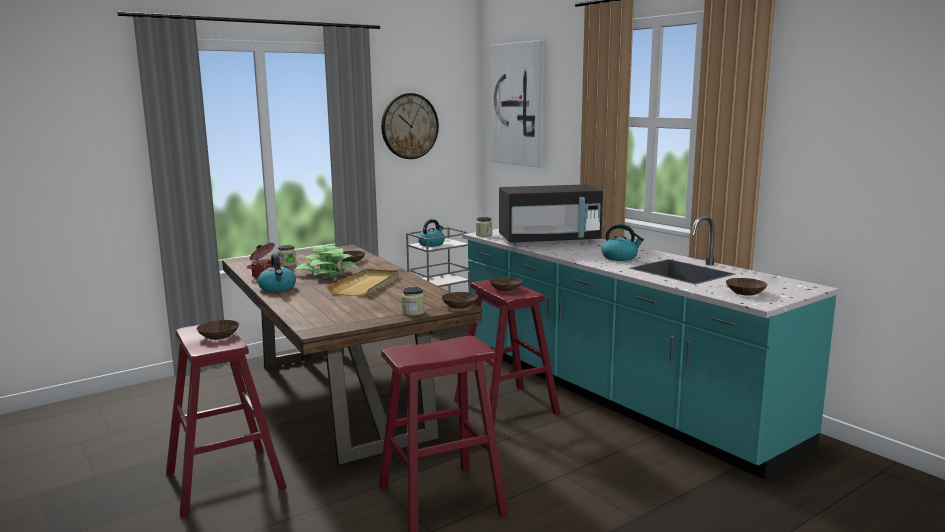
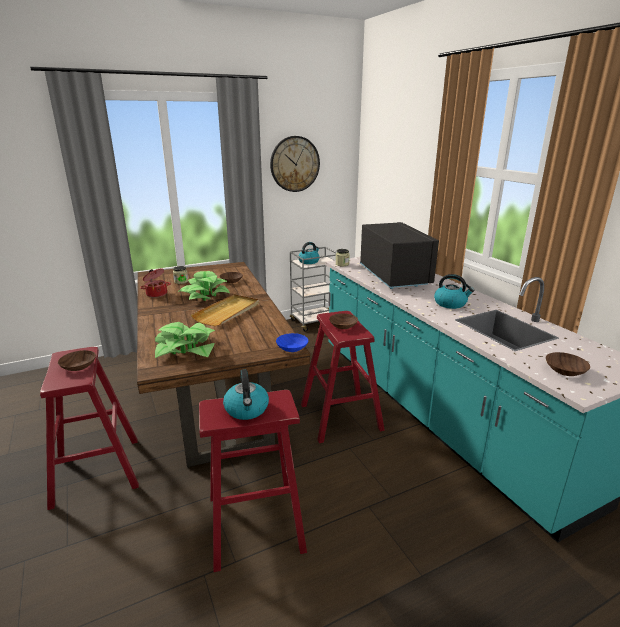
camera: 10 degrees right, 10 degrees up
kettle [258,254,296,292] -> kettle moved to [223,369,269,420]
jar [402,287,425,316] -> none
brown bowl [442,292,478,309] -> blue bowl [276,333,308,352]
picture [491,40,546,168] -> none
black microwave [499,185,603,245] -> black microwave turned 105 degrees counterclockwise [360,222,439,289]
none -> potted plant [155,322,215,358]

